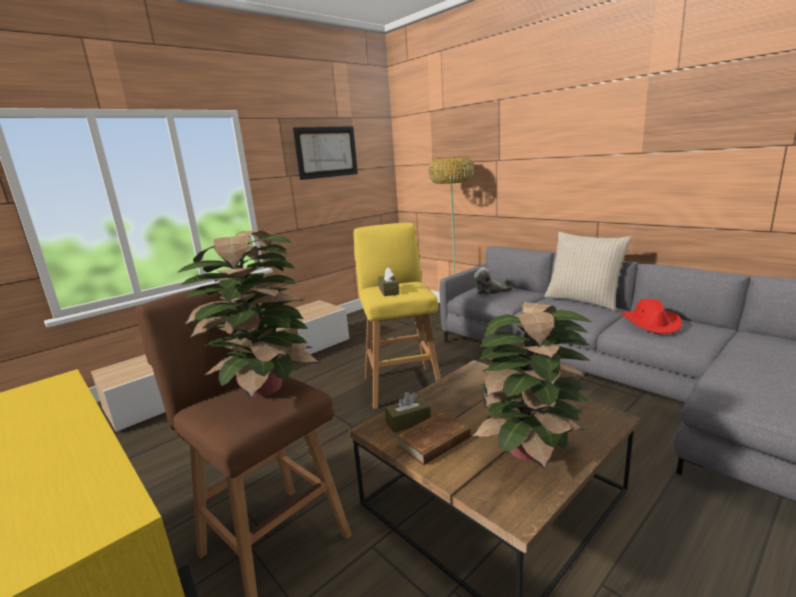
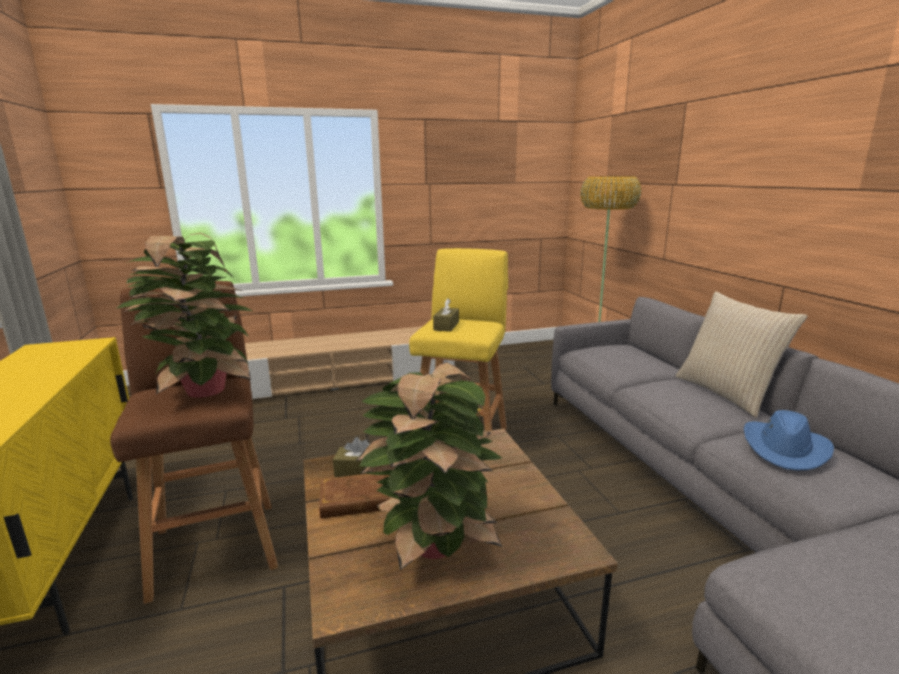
camera: 25 degrees right, 0 degrees up
picture [293,126,358,180] -> none
plush toy [474,267,513,295] -> none
red hat [621,299,682,334] -> blue hat [744,410,834,470]

